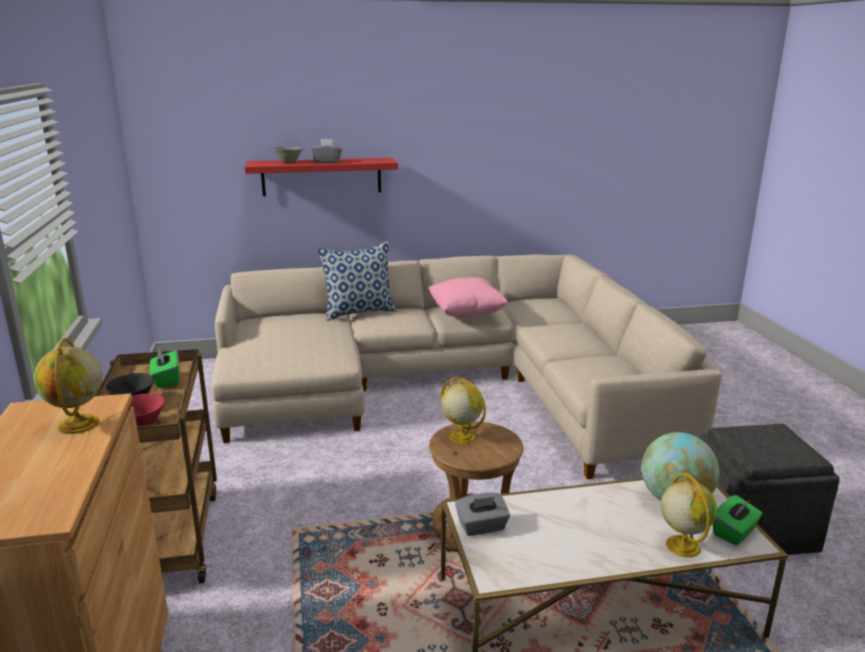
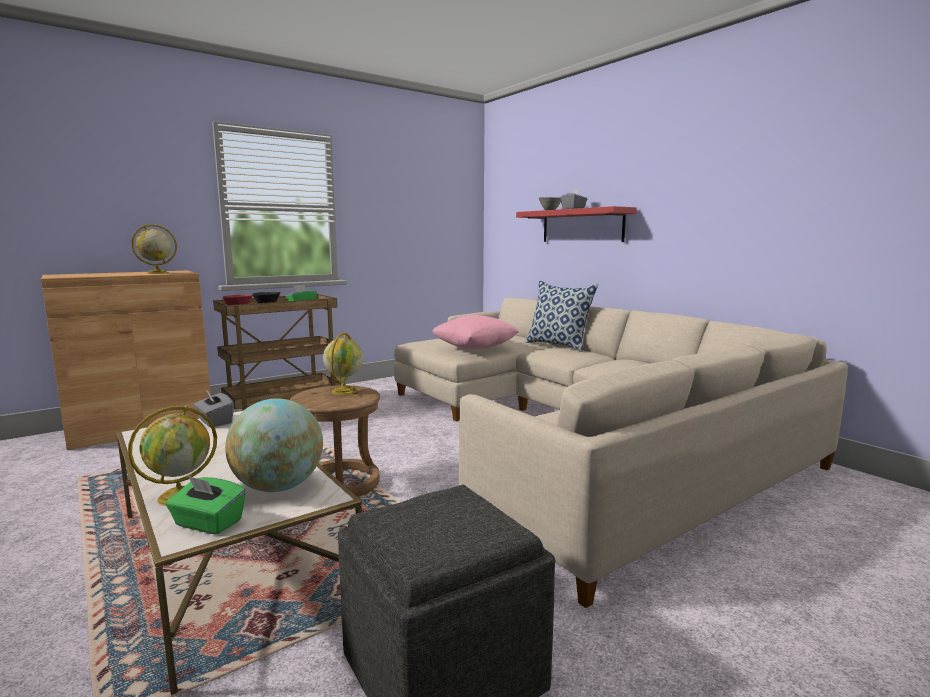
camera: 65 degrees right, 10 degrees down
pink pillow [428,277,508,317] -> pink pillow moved to [432,315,519,349]

